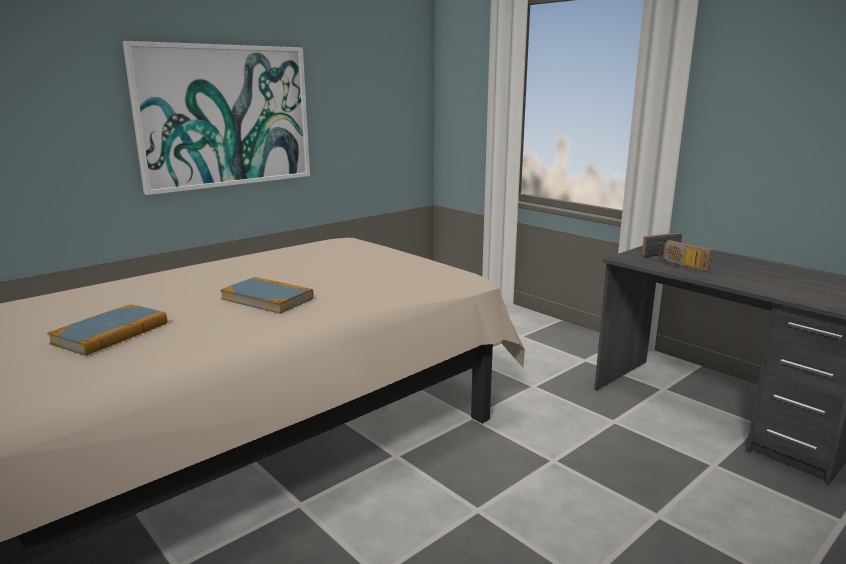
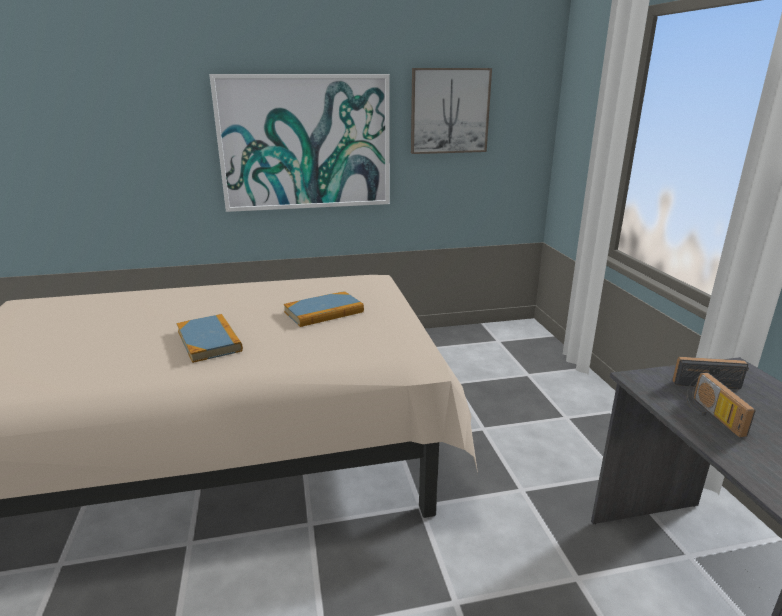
camera: 30 degrees right, 5 degrees up
book [47,304,167,356] -> book moved to [284,291,364,327]
none -> picture [411,68,492,154]

